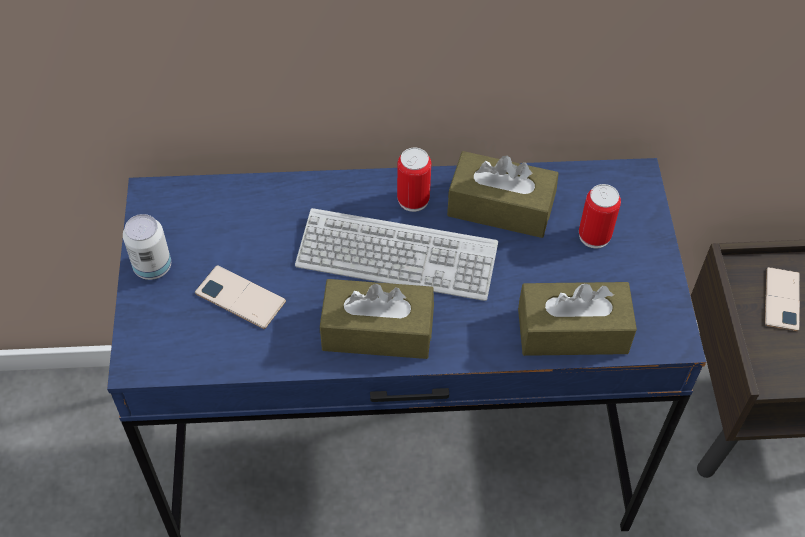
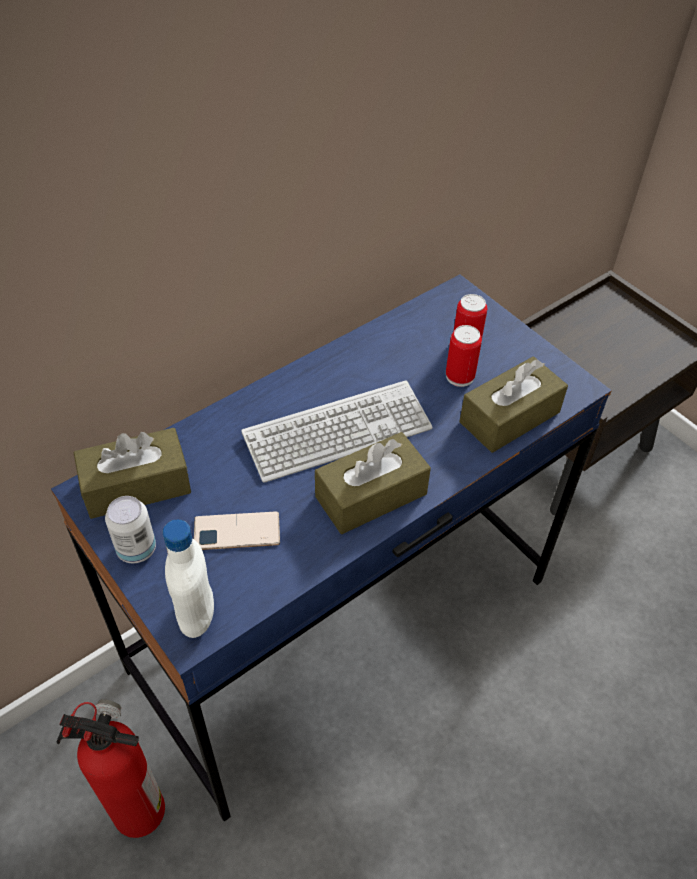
camera: 35 degrees left, 5 degrees down
can [397,148,431,212] -> can moved to [446,325,482,387]
brown tissue box [447,151,559,238] -> brown tissue box moved to [73,428,191,519]
phone [765,267,800,331] -> none
none -> fire extinguisher [56,699,165,838]
none -> white bottle [163,520,214,638]

